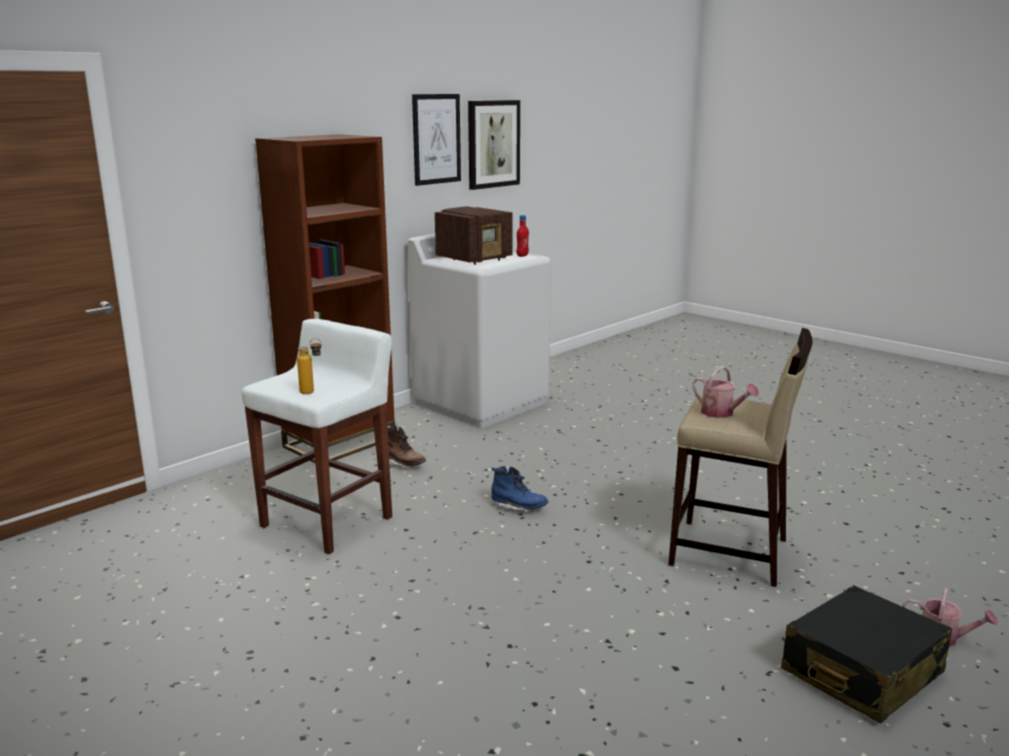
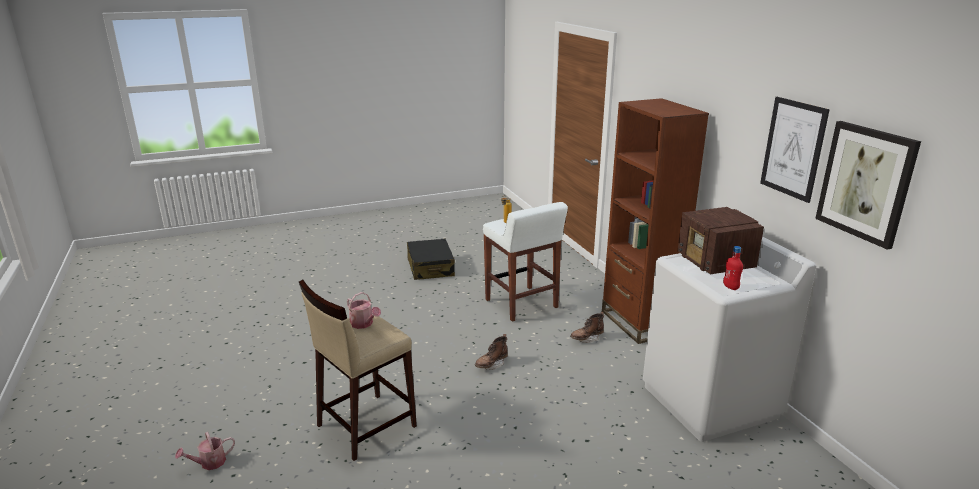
camera: 115 degrees right, 5 degrees up
blue boot [491,466,549,512] -> brown boot [475,334,508,370]
watering can [692,366,759,418] -> watering can turned 120 degrees counterclockwise [347,292,381,329]
black suitcase [781,585,952,723] -> black suitcase moved to [407,239,455,280]

